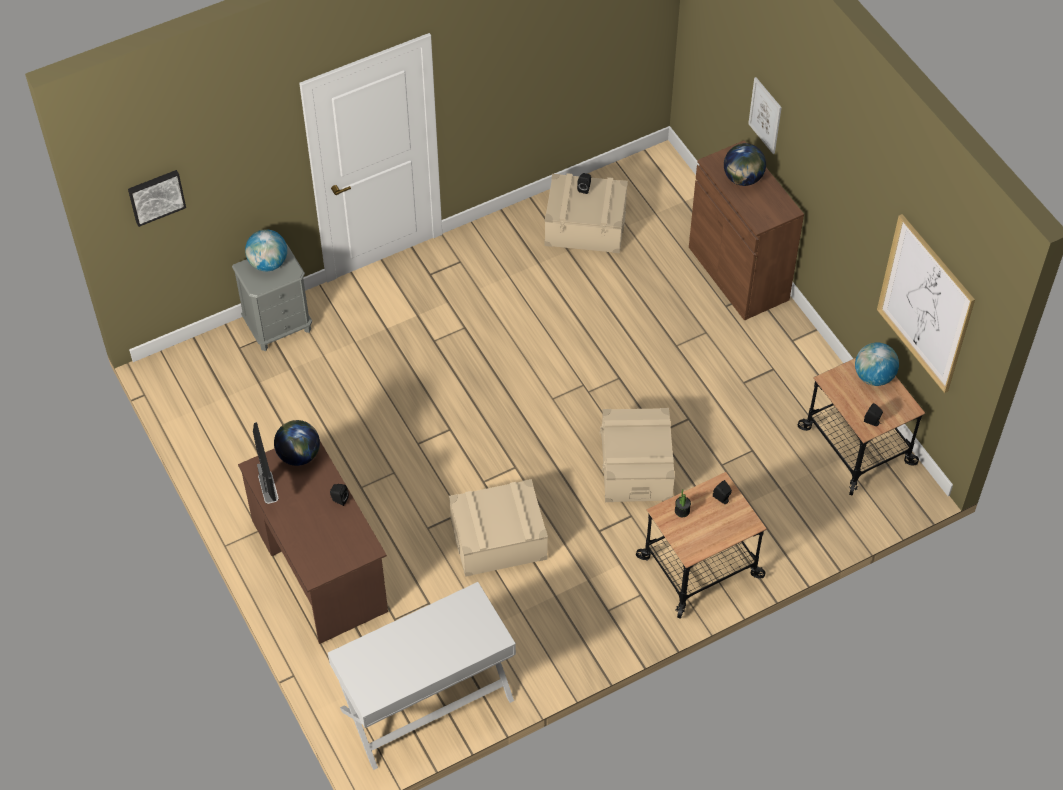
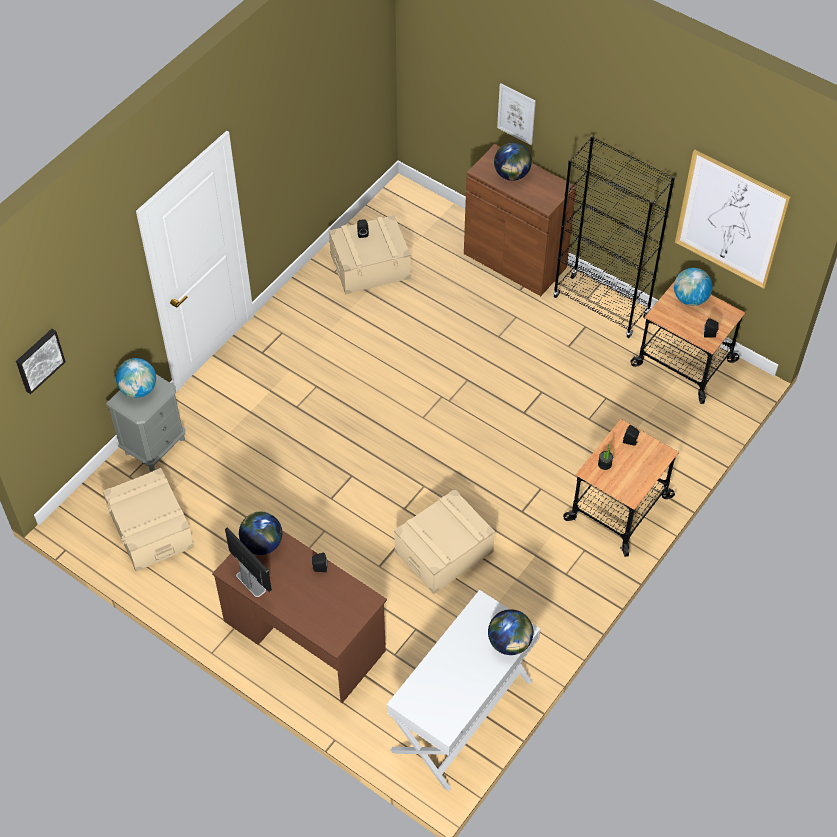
camera: 25 degrees left, 0 degrees up
beige storage box [600,408,675,502] -> beige storage box moved to [103,468,194,572]
none -> globe [488,609,533,655]
none -> black bookcase [553,136,675,338]

